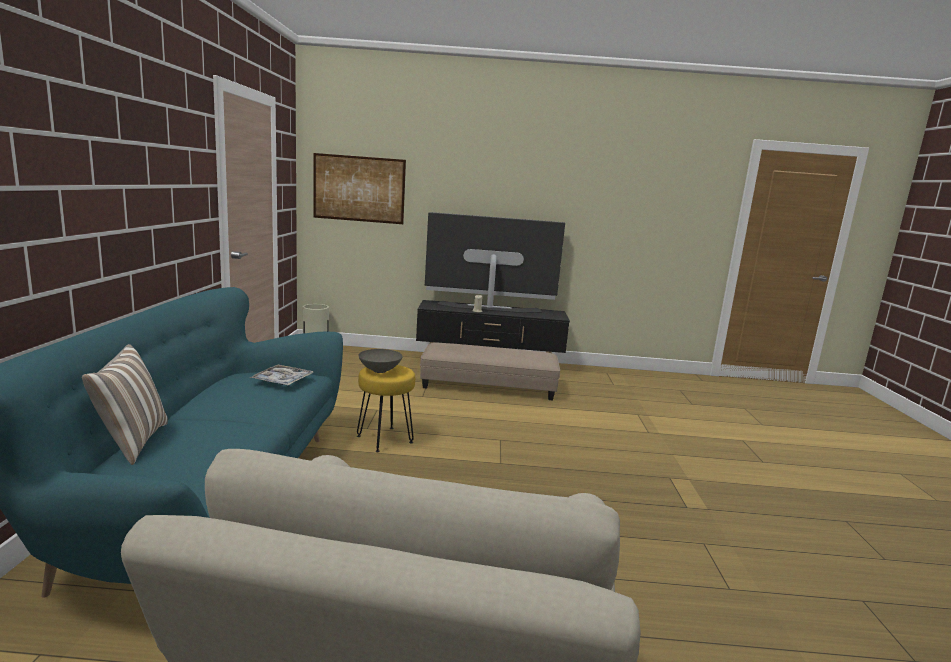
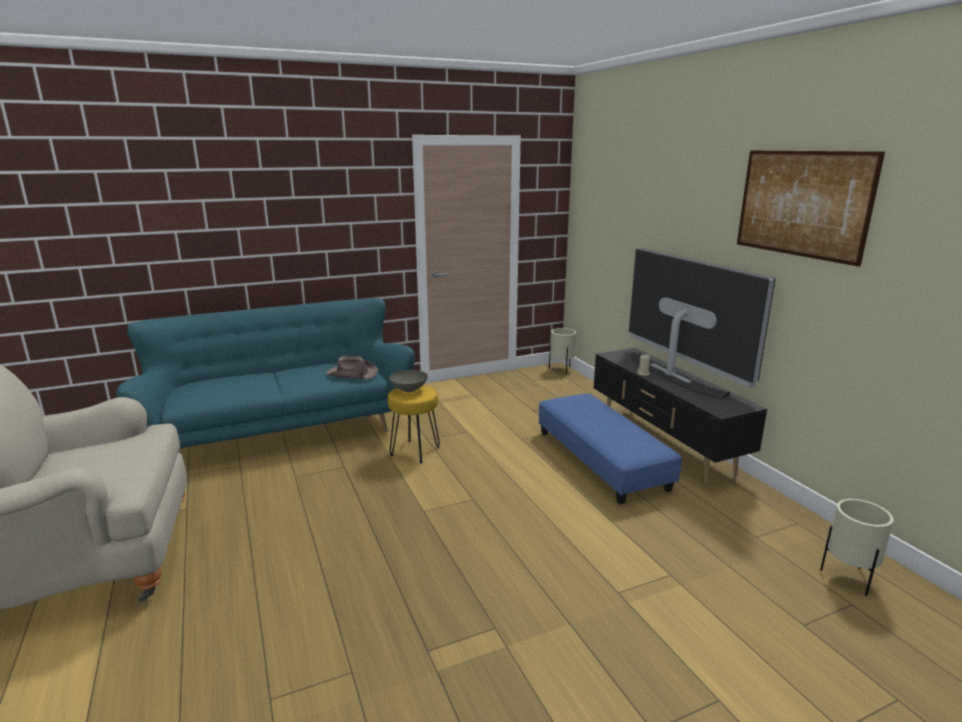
camera: 65 degrees right, 5 degrees up
pillow [82,344,168,465] -> none
tray [250,365,313,385] -> brown hat [326,356,378,379]
picture [313,153,406,224] -> picture moved to [737,150,885,267]
beige ottoman [420,343,560,400] -> blue ottoman [539,394,682,504]
none -> beige planter [820,499,894,596]

